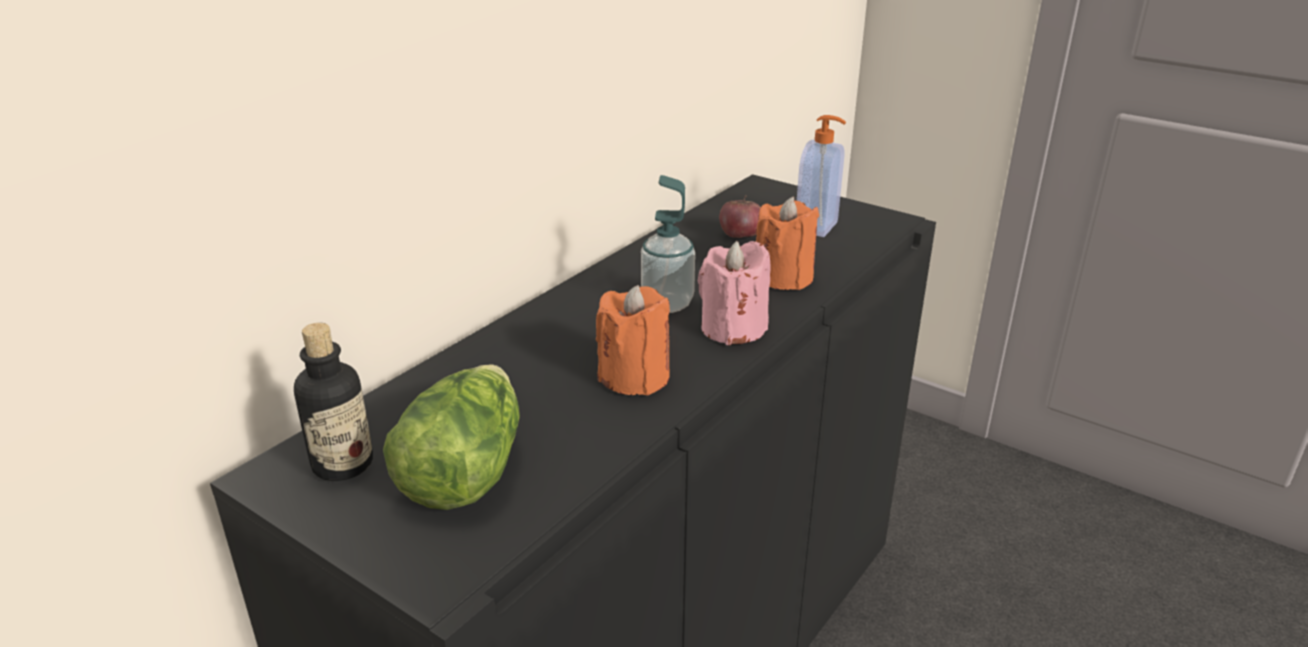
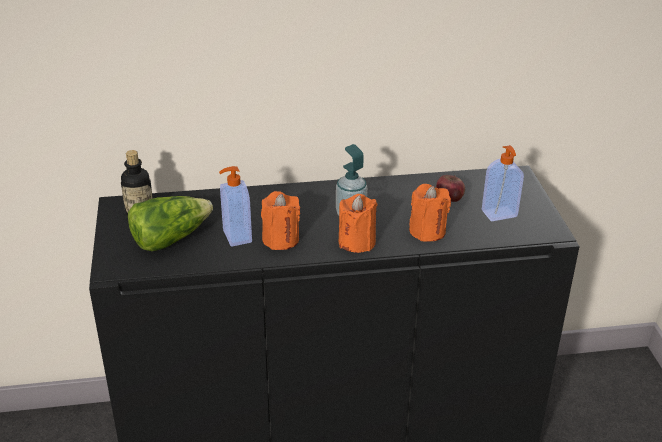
camera: 45 degrees right, 5 degrees up
pink candle [698,241,771,345] -> orange candle [339,194,378,253]
none -> soap dispenser [219,166,252,247]

